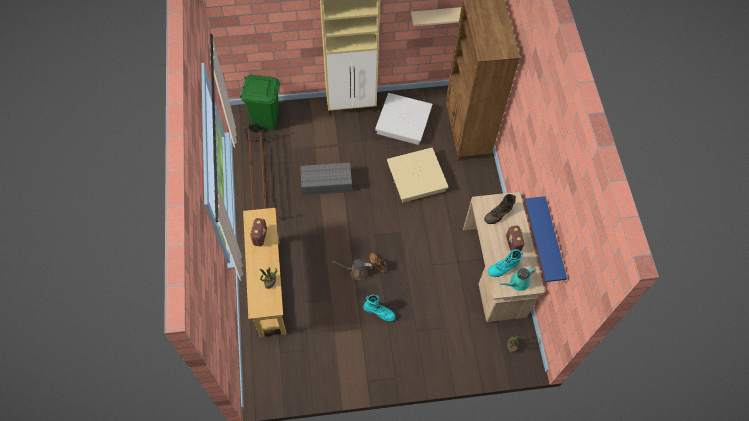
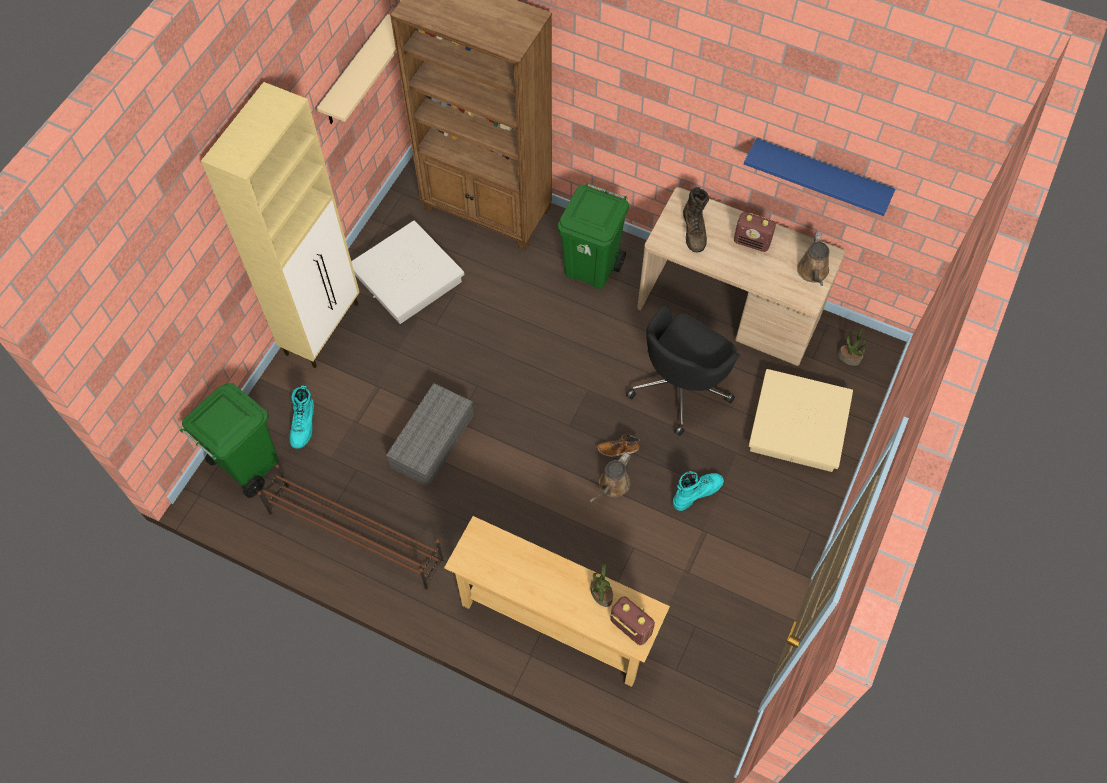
camera: 55 degrees left, 0 degrees up
radio [250,218,267,247] -> radio moved to [610,596,655,645]
beige storage box [387,148,448,203] -> beige storage box moved to [749,369,853,472]
turquoise boot [487,249,523,277] -> turquoise boot moved to [290,385,314,449]
turquoise watering can [500,267,536,291] -> brown watering can [797,233,829,286]
none -> green trash can [558,183,629,289]
none -> black office chair [626,305,740,436]

